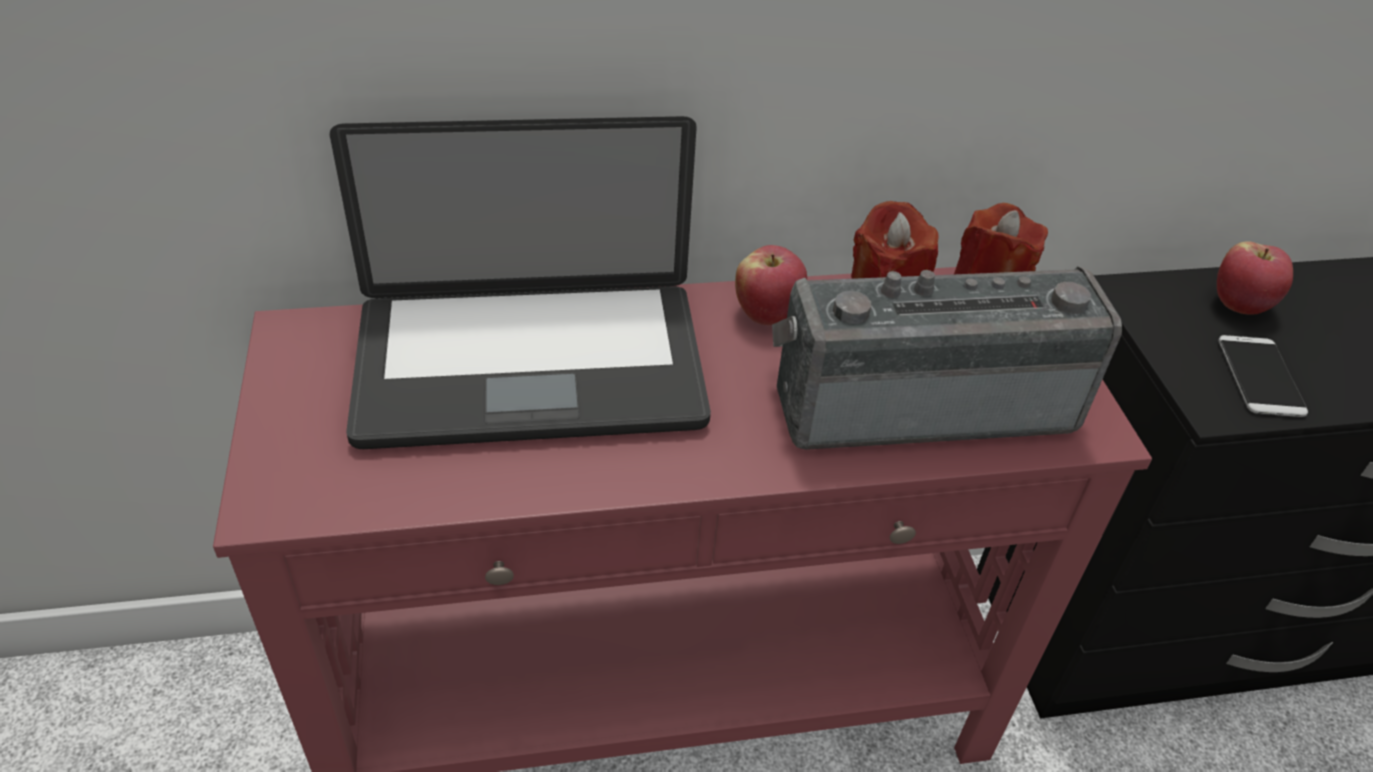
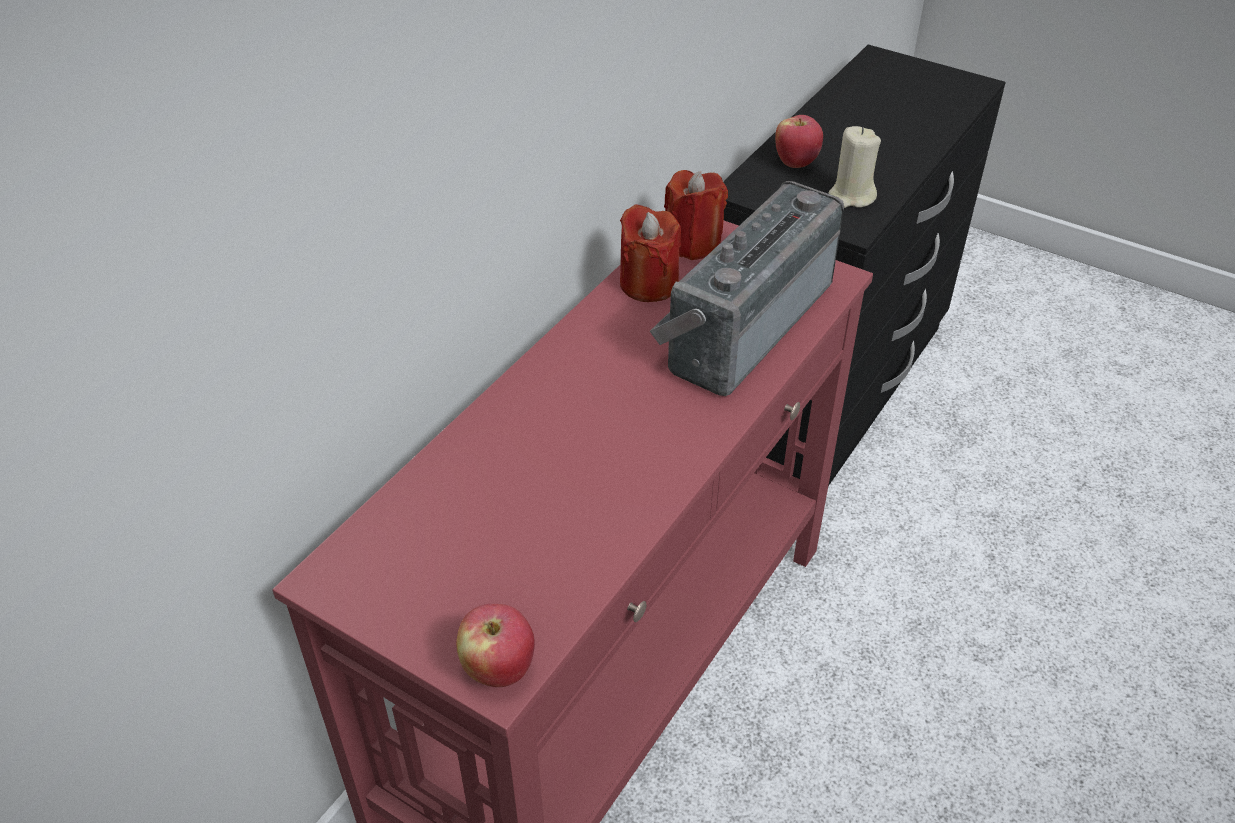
camera: 45 degrees left, 0 degrees up
laptop [330,116,711,449] -> none
apple [735,245,807,325] -> apple moved to [456,604,535,687]
phone [1218,335,1308,417] -> beige candle [828,126,881,208]

